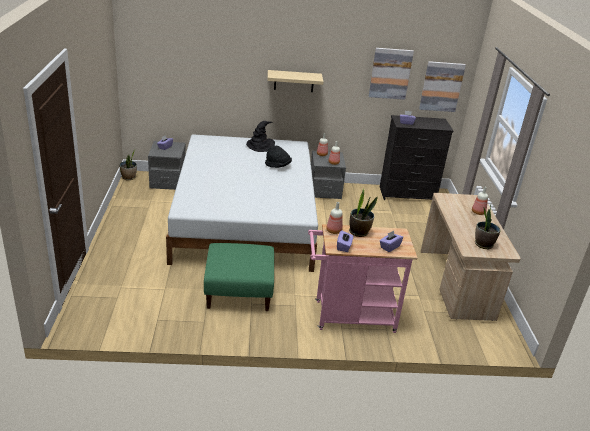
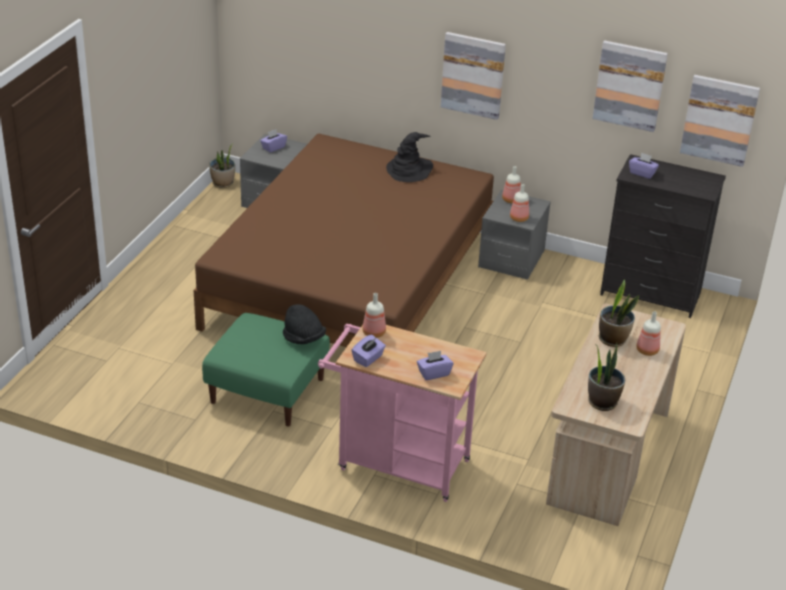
camera: 25 degrees right, 5 degrees up
white bed [166,134,318,272] -> brown bed [194,134,494,347]
black hat [265,146,292,168] -> black hat moved to [283,304,326,344]
beige shelf [267,70,324,92] -> picture [441,32,506,120]
potted plant [349,188,378,237] -> potted plant moved to [599,279,639,347]

